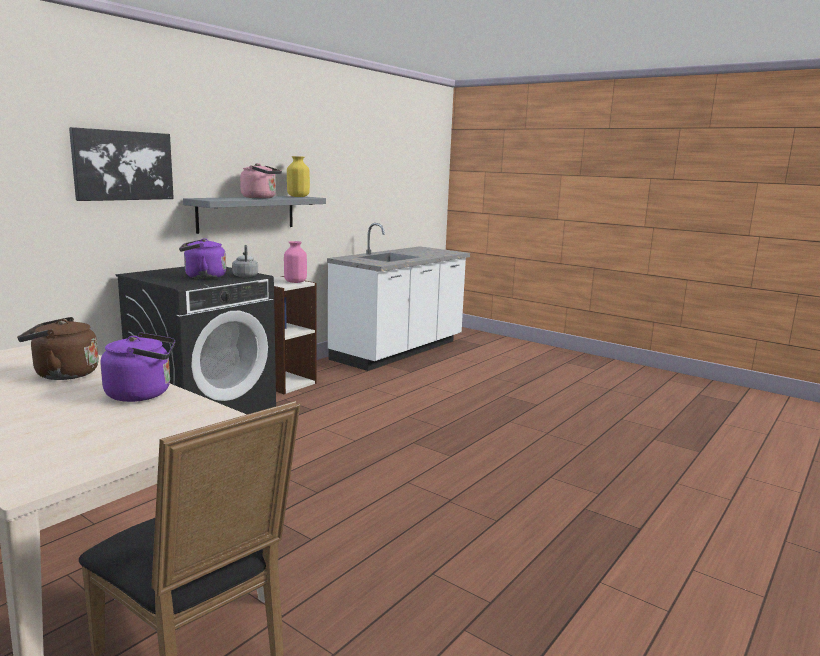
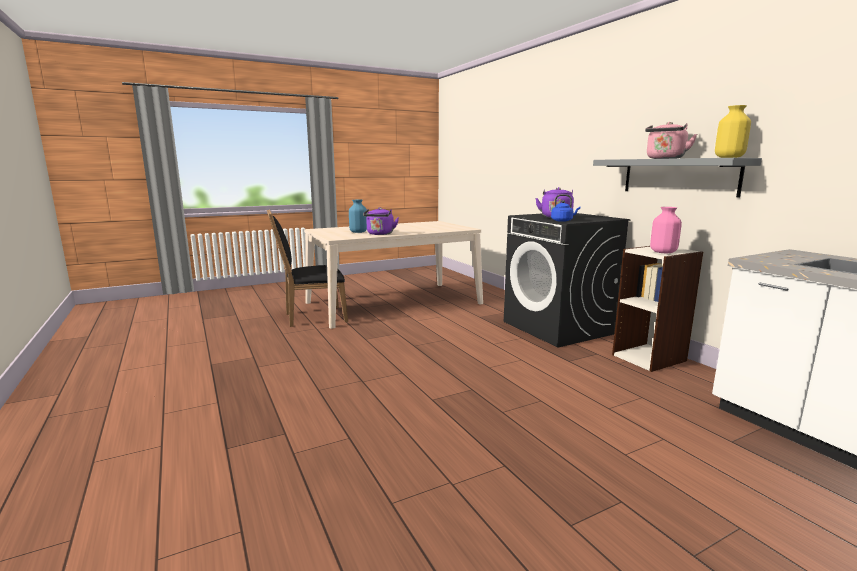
camera: 115 degrees right, 0 degrees up
brown kettle [17,317,99,380] -> none
picture [69,127,174,201] -> none
grey kettle [232,245,258,278] -> blue kettle [551,194,580,222]
none -> blue vase [349,200,367,233]

